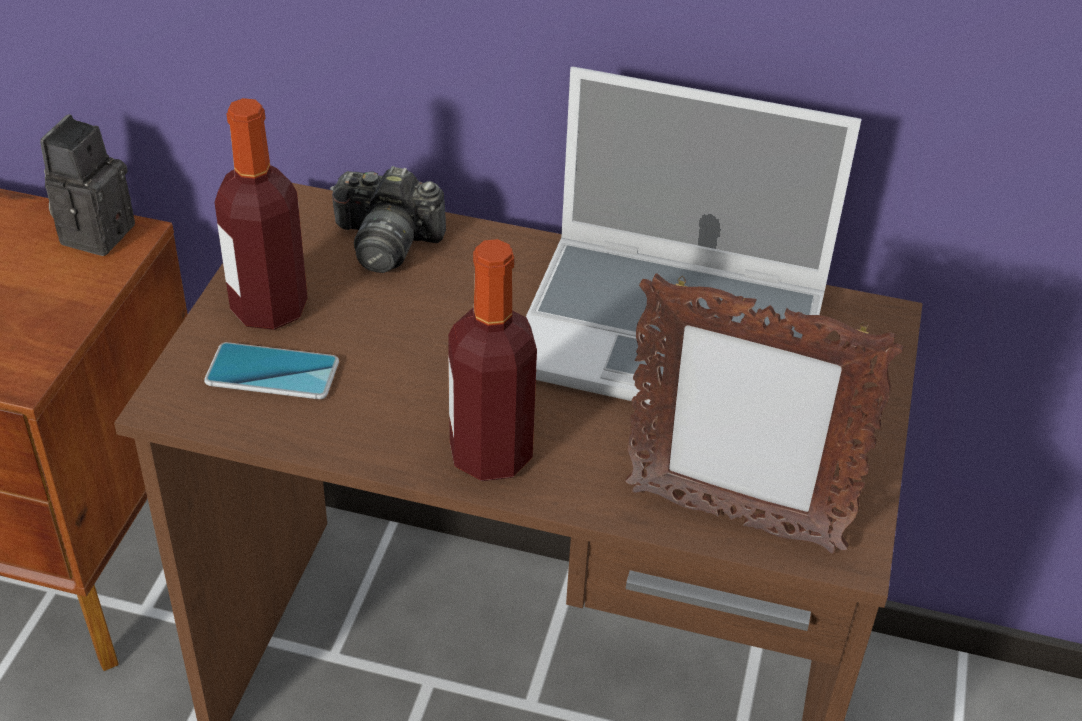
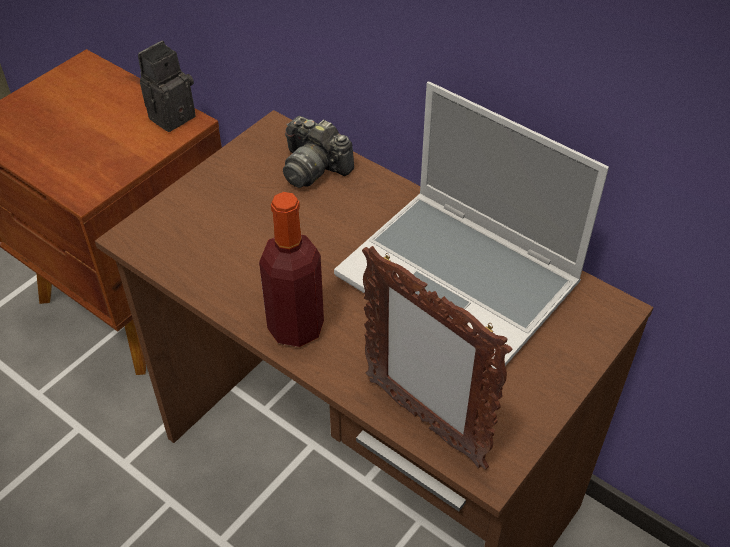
camera: 25 degrees right, 5 degrees up
phone [204,342,339,399] -> none
bottle [214,98,308,330] -> none

